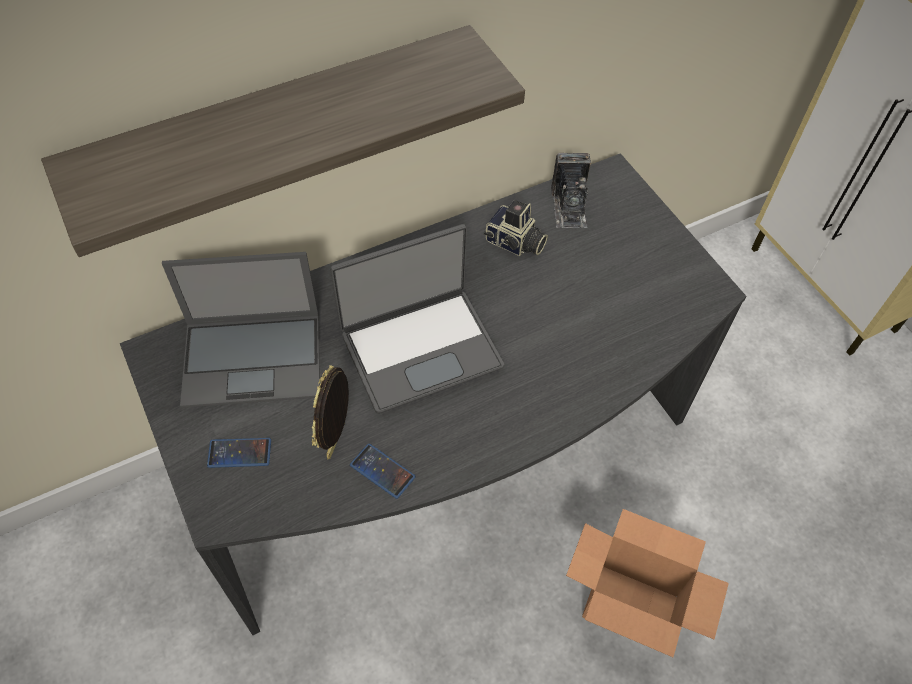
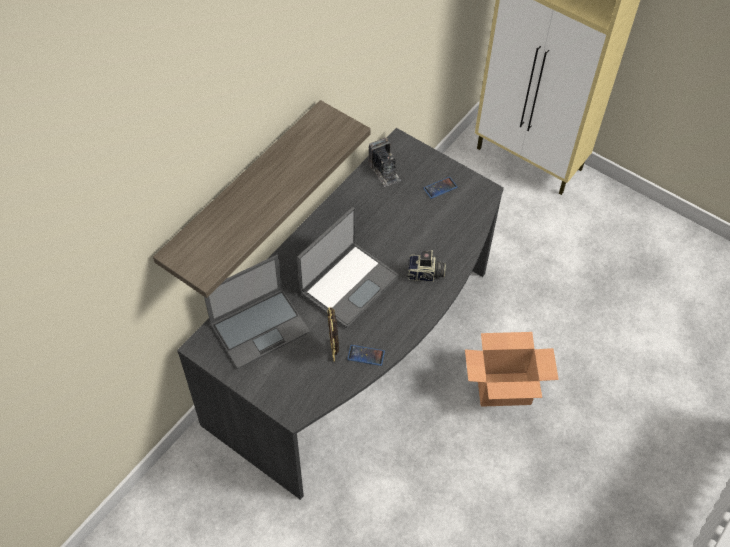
camera: 25 degrees left, 0 degrees up
phone [207,438,271,468] -> phone moved to [423,177,457,199]
camera [484,200,548,256] -> camera moved to [407,250,446,282]

